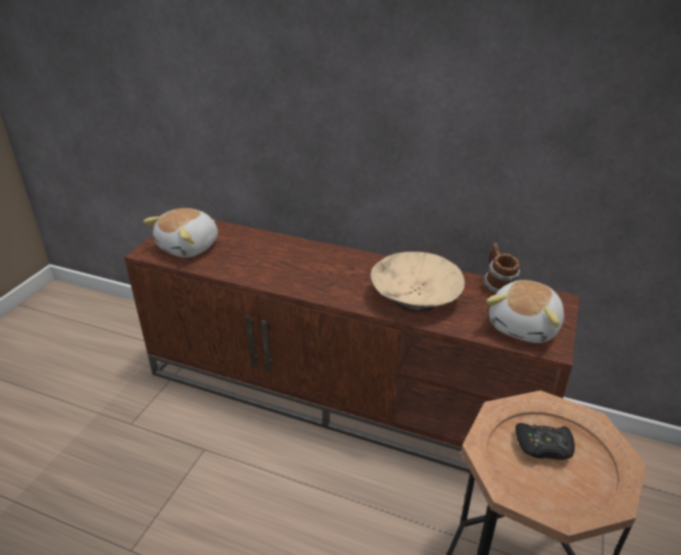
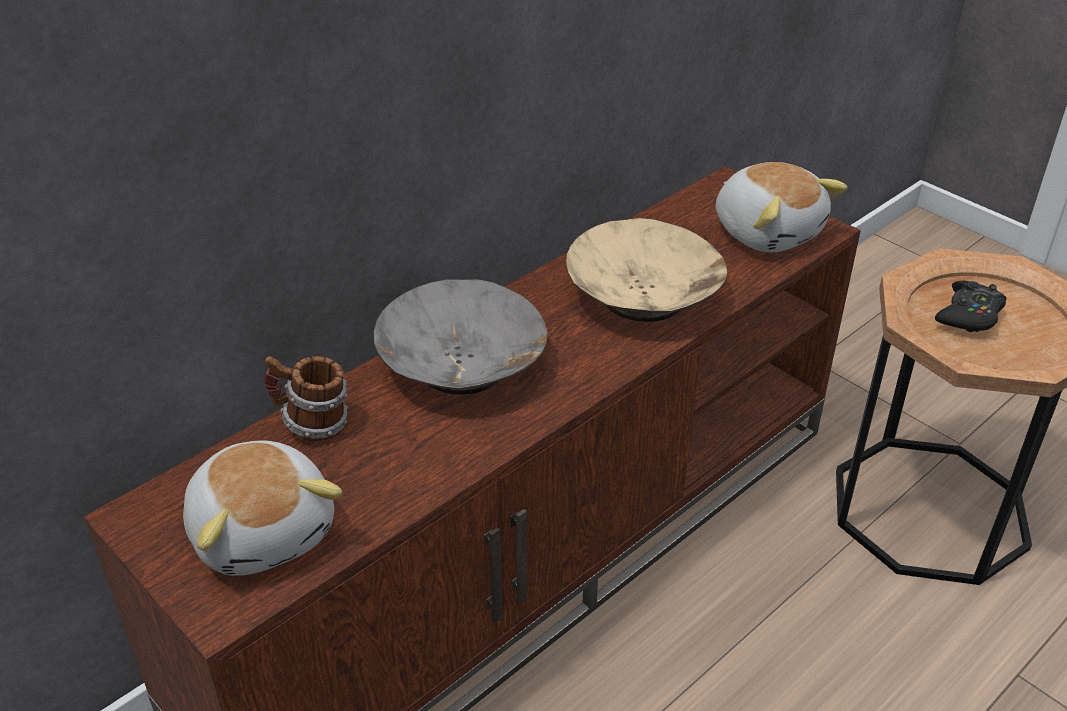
camera: 65 degrees left, 5 degrees up
mug [483,243,520,295] -> mug moved to [264,356,348,442]
none -> grey bowl [374,279,548,395]

